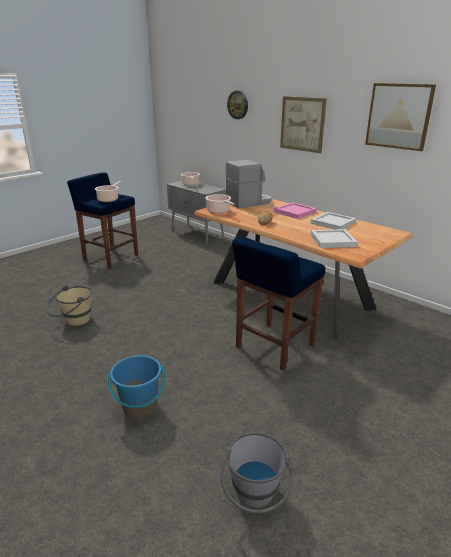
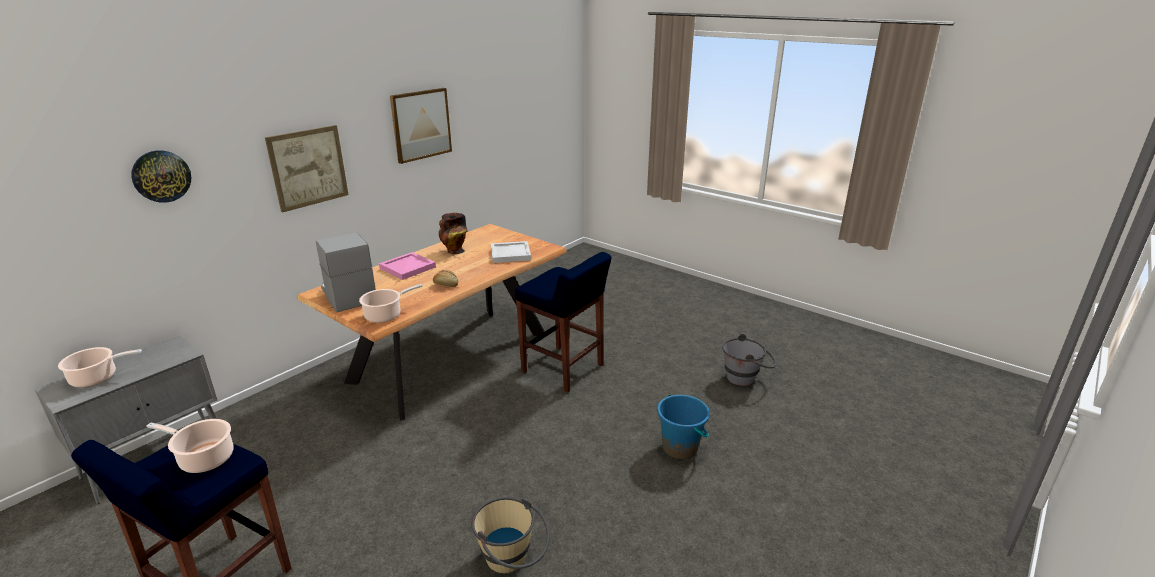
camera: 95 degrees left, 0 degrees up
white tray [311,212,356,229] -> vase [439,213,468,254]

